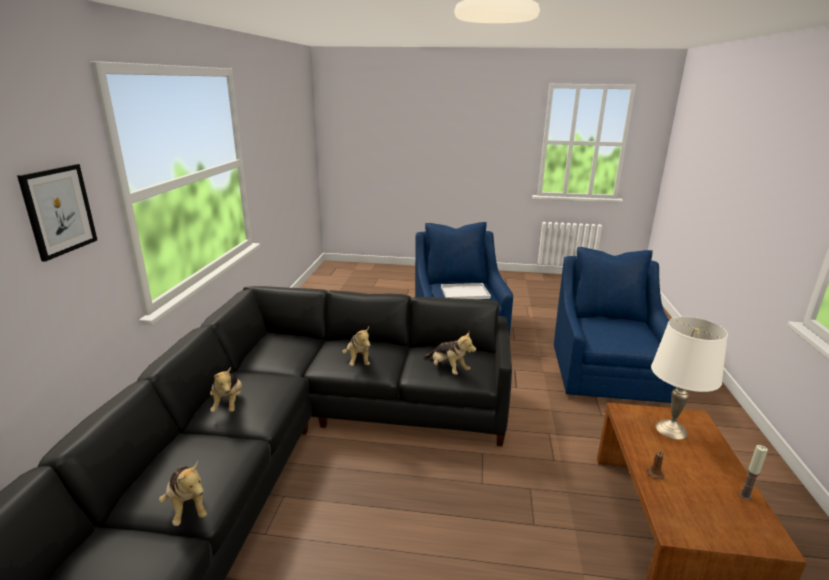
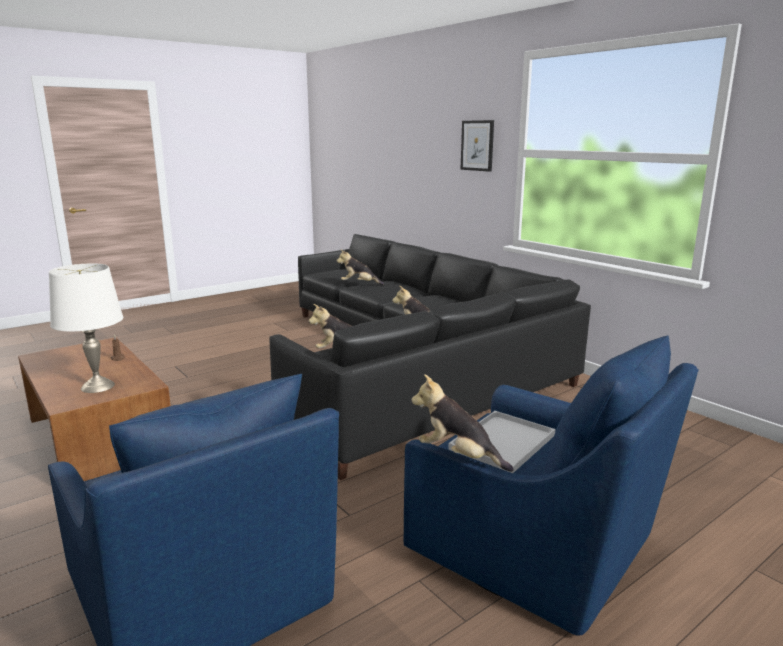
camera: 135 degrees right, 5 degrees down
plush toy [210,367,242,412] -> plush toy moved to [411,374,514,472]
candle [740,445,768,500] -> none

